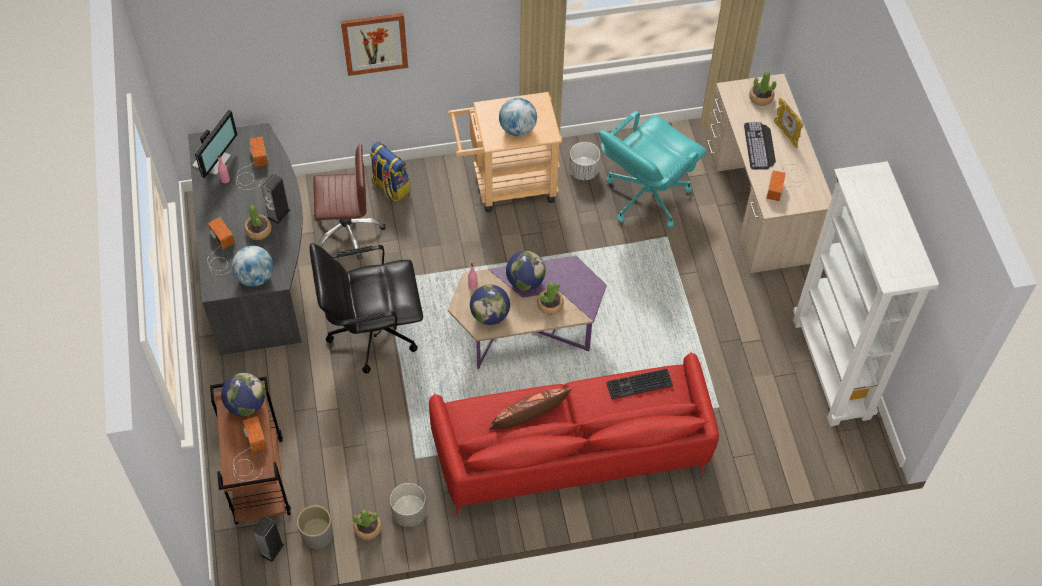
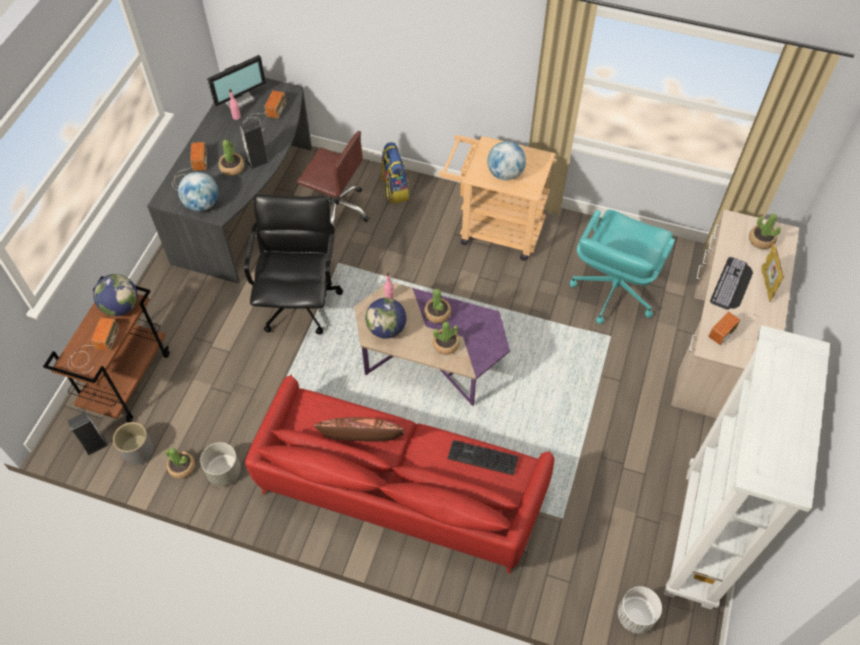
camera: 30 degrees right, 0 degrees up
black office chair [310,243,423,373] -> black office chair turned 75 degrees clockwise [244,194,343,334]
picture [341,13,408,76] -> none
globe [506,251,546,291] -> potted plant [424,289,451,323]
white planter [569,142,600,180] -> white planter moved to [618,586,662,633]
turquoise office chair [599,111,706,227] -> turquoise office chair turned 45 degrees counterclockwise [570,209,675,324]

